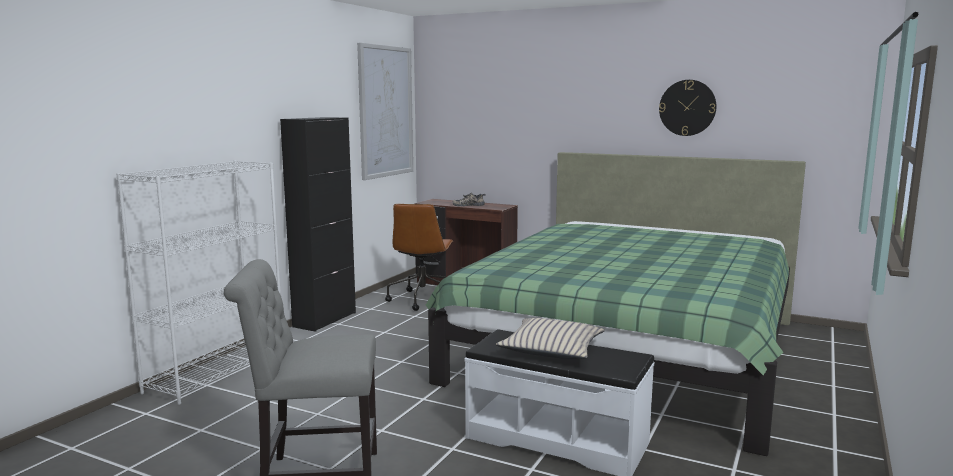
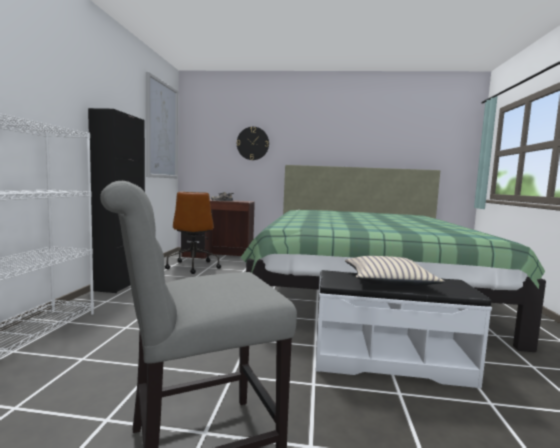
camera: 20 degrees left, 5 degrees down
wall clock [659,80,716,136] -> wall clock moved to [237,127,269,160]

